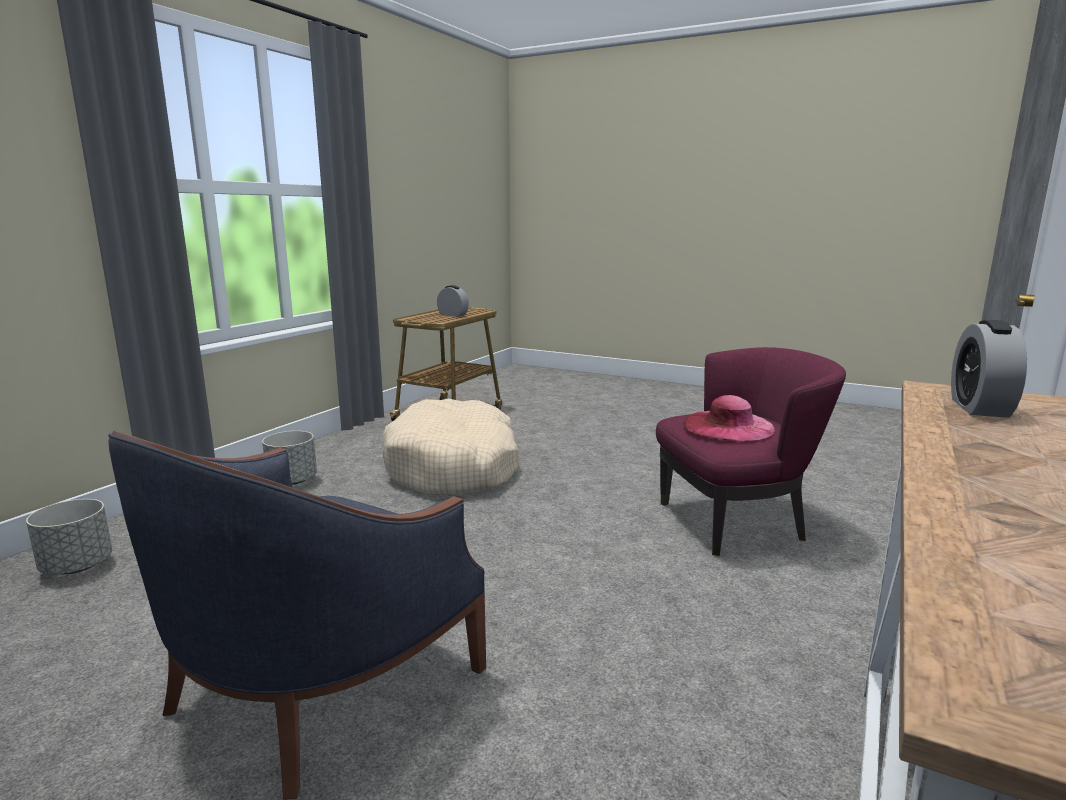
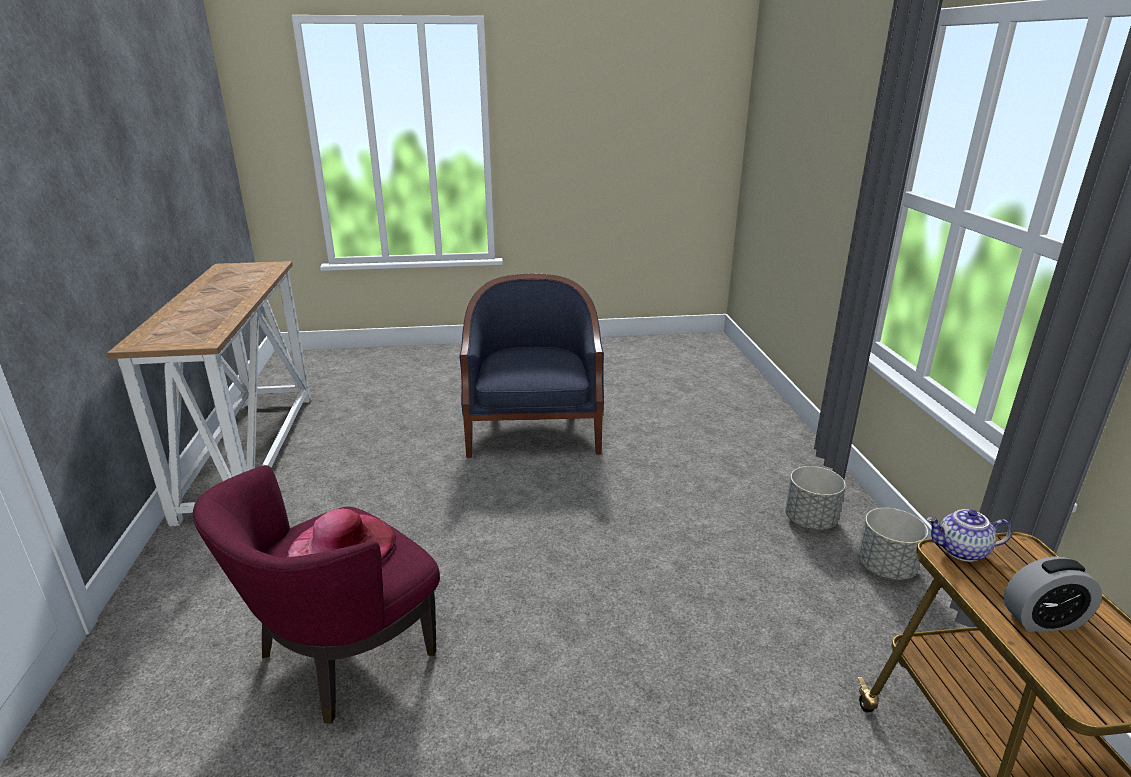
camera: 145 degrees right, 10 degrees up
grey planter [26,499,112,574] -> grey planter moved to [858,508,928,580]
beige dog bed [382,399,520,495] -> none
alarm clock [951,320,1027,418] -> none
none -> teapot [926,509,1012,562]

